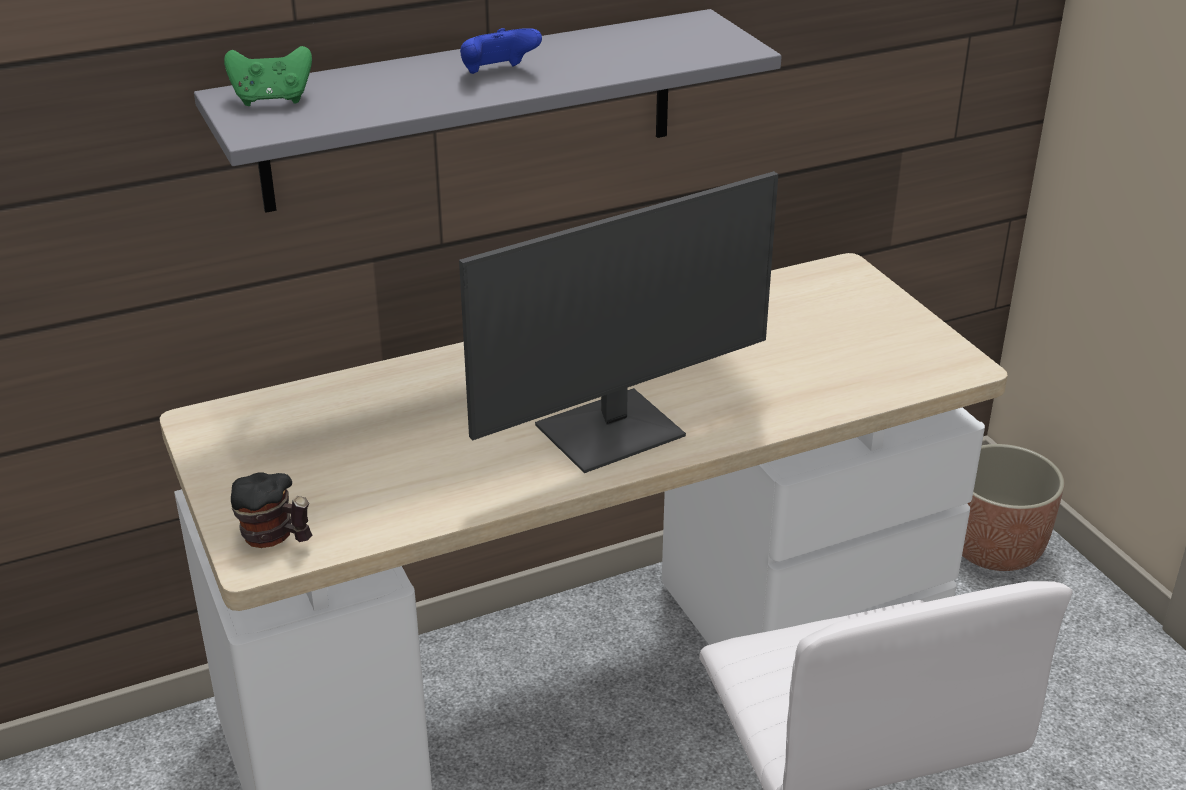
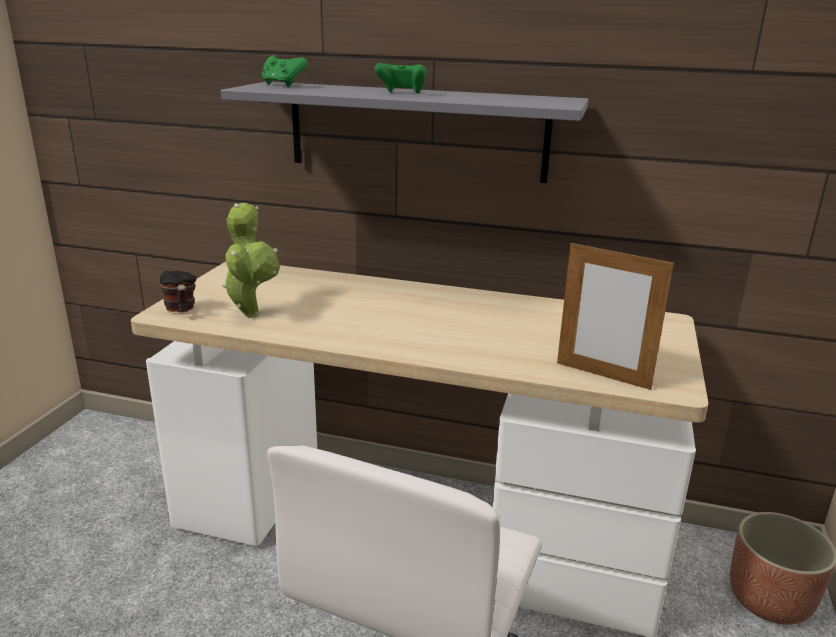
camera: 40 degrees right, 10 degrees down
monitor [459,171,778,473] -> none
blue game controller [460,28,542,74] -> green game controller [374,63,427,94]
none -> potted plant [222,203,280,318]
none -> picture frame [557,241,674,390]

